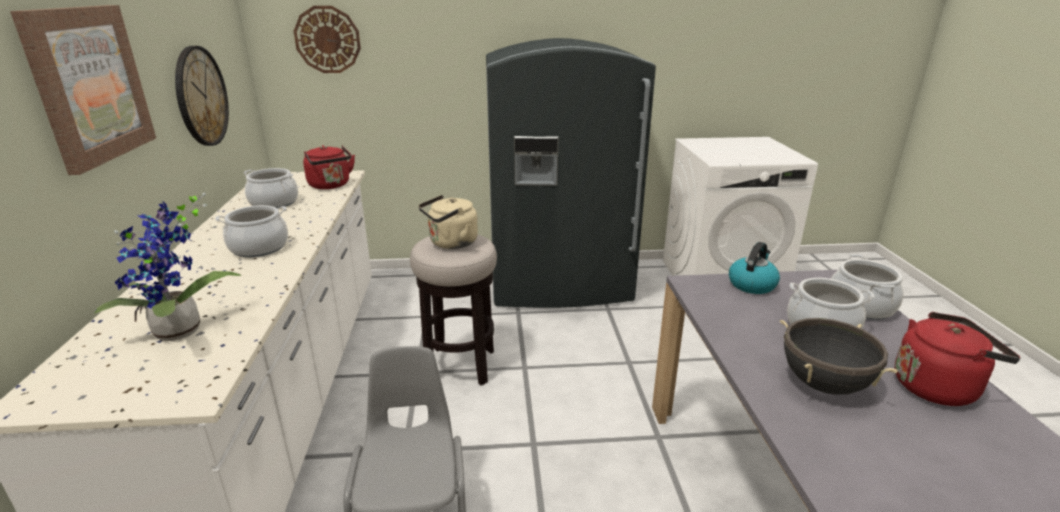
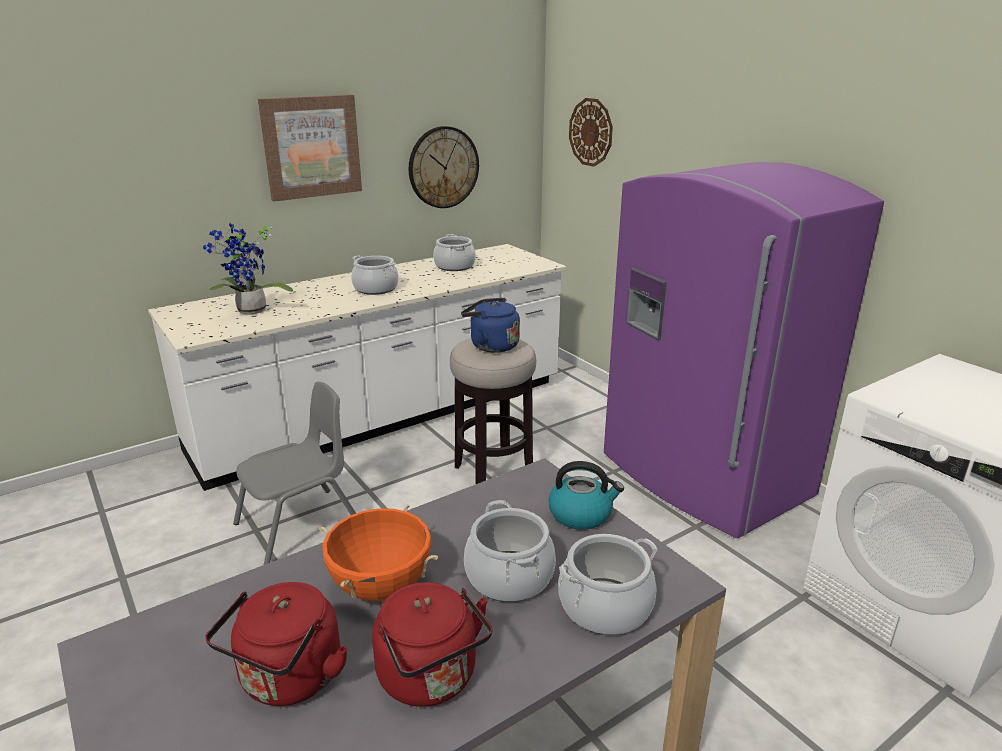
camera: 60 degrees right, 0 degrees up
red kettle [303,145,355,189] -> red kettle moved to [205,582,348,706]
beige kettle [418,195,478,249] -> blue kettle [461,298,520,353]
grey fridge [486,38,656,308] -> purple fridge [604,162,884,538]
black cooking pot [780,318,898,395] -> orange cooking pot [319,504,439,601]

